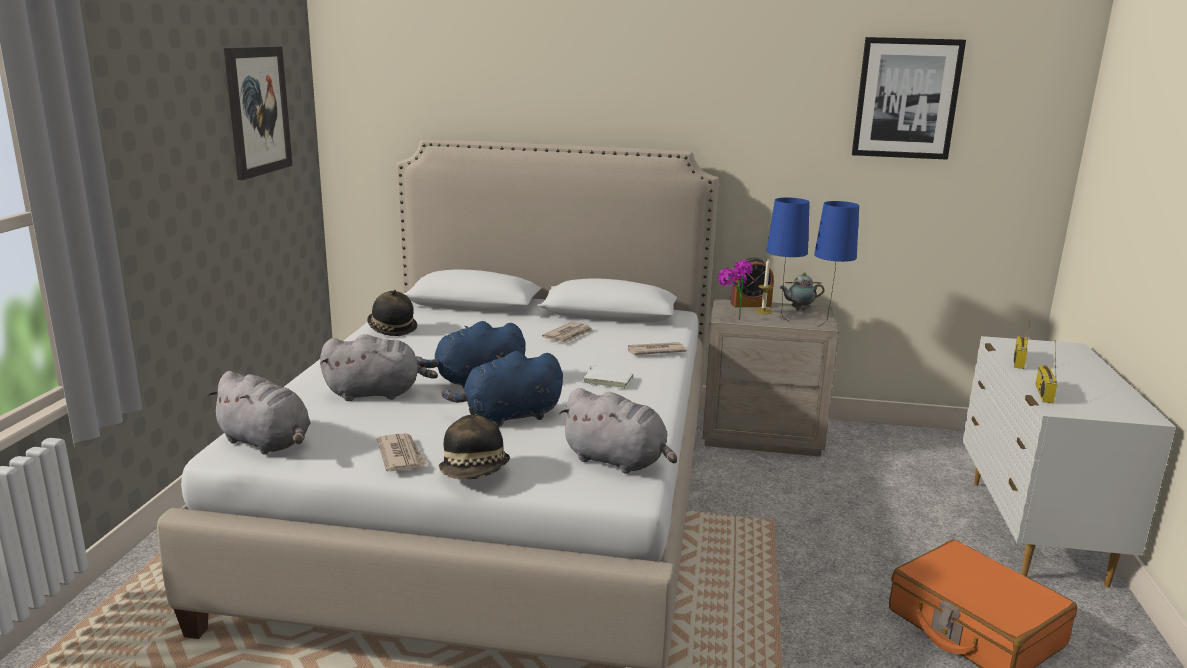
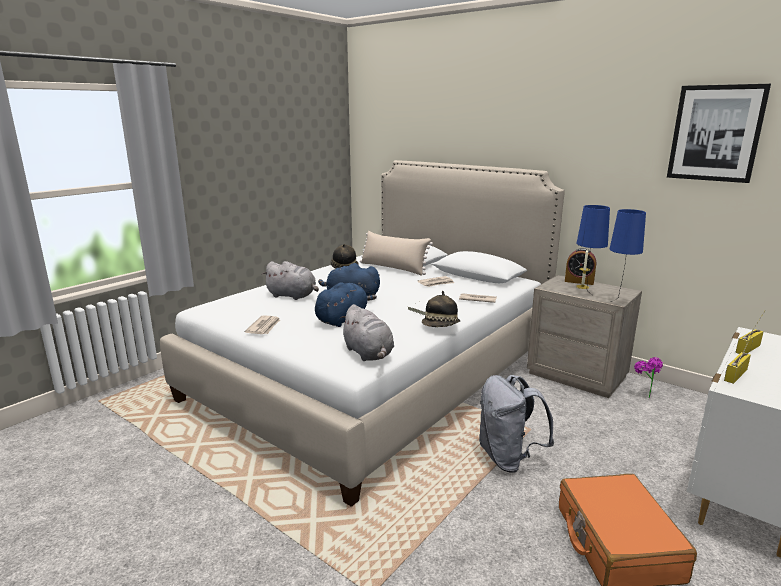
camera: 30 degrees right, 0 degrees up
grey plush toy [207,371,311,455] -> none
picture [224,46,293,180] -> none
hat [439,407,510,479] -> hat moved to [422,291,460,327]
blue plush toy [441,351,563,427] -> blue plush toy turned 120 degrees clockwise [315,282,377,327]
potted plant [718,260,753,320] -> potted plant moved to [634,357,663,398]
teapot [779,272,825,310] -> none
none -> beige pillow [360,231,433,276]
none -> grey backpack [479,375,554,473]

